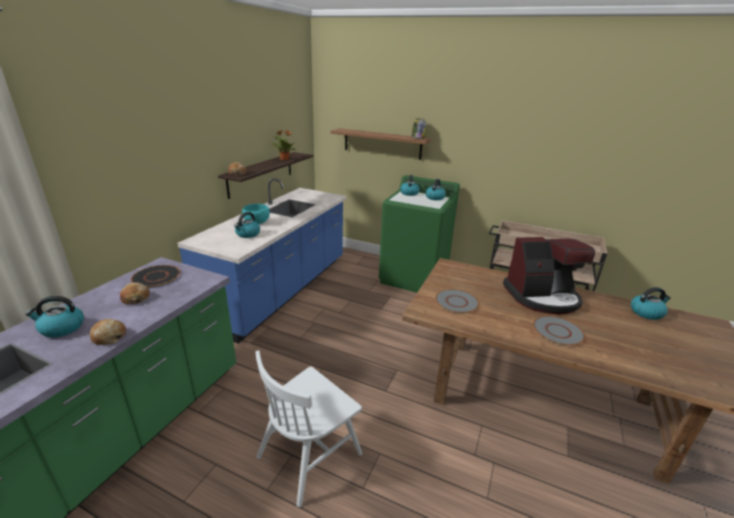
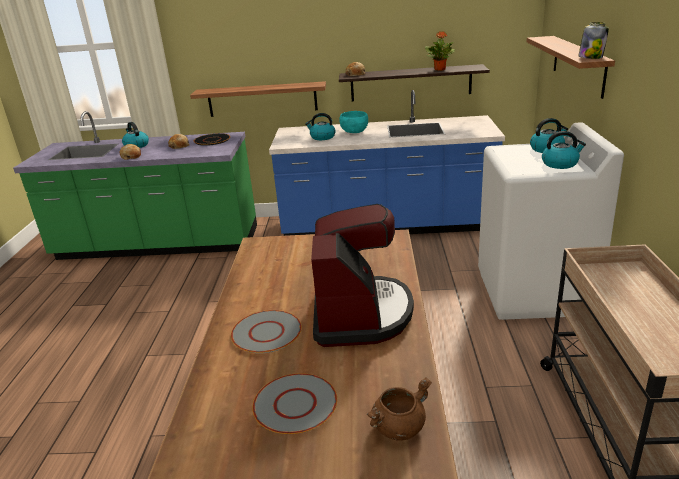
camera: 70 degrees right, 0 degrees up
white chair [256,350,362,507] -> none
green washing machine [379,175,460,293] -> white washing machine [478,122,624,320]
grey plate [435,289,479,313] -> grey plate moved to [252,373,337,434]
coffee machine [503,237,595,314] -> coffee machine turned 150 degrees counterclockwise [311,204,414,347]
kettle [631,287,671,320] -> brown cooking pot [367,377,432,441]
none -> shelf [190,81,326,117]

